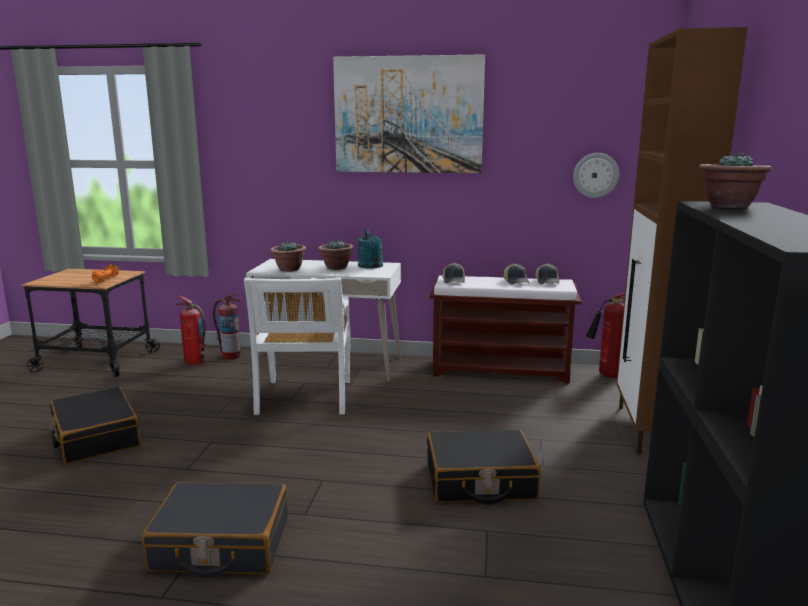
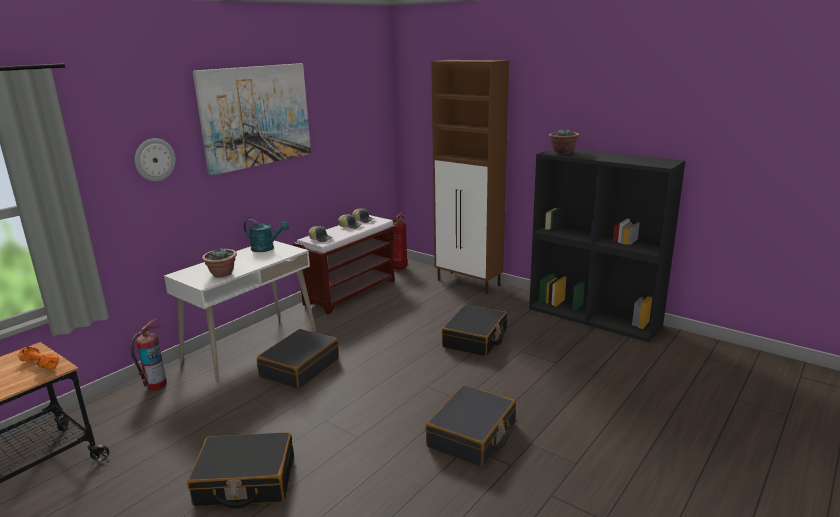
camera: 60 degrees left, 5 degrees up
fire extinguisher [175,295,206,366] -> none
white chair [244,278,351,415] -> black suitcase [257,329,339,390]
potted plant [318,239,354,270] -> none
wall clock [573,153,619,198] -> wall clock moved to [135,138,176,181]

